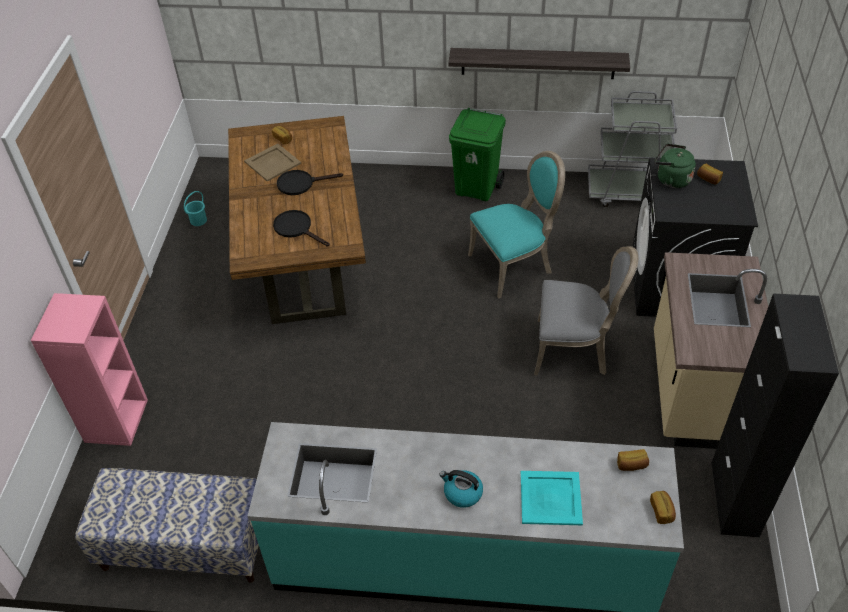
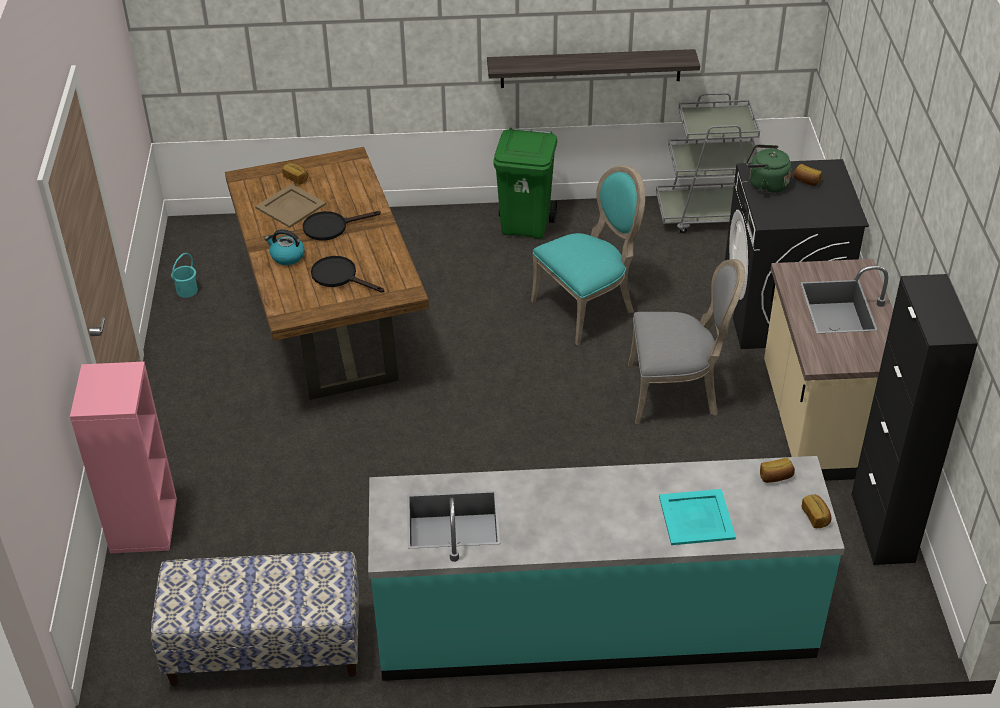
camera: 10 degrees left, 5 degrees down
kettle [439,470,483,508] -> kettle moved to [265,229,305,265]

